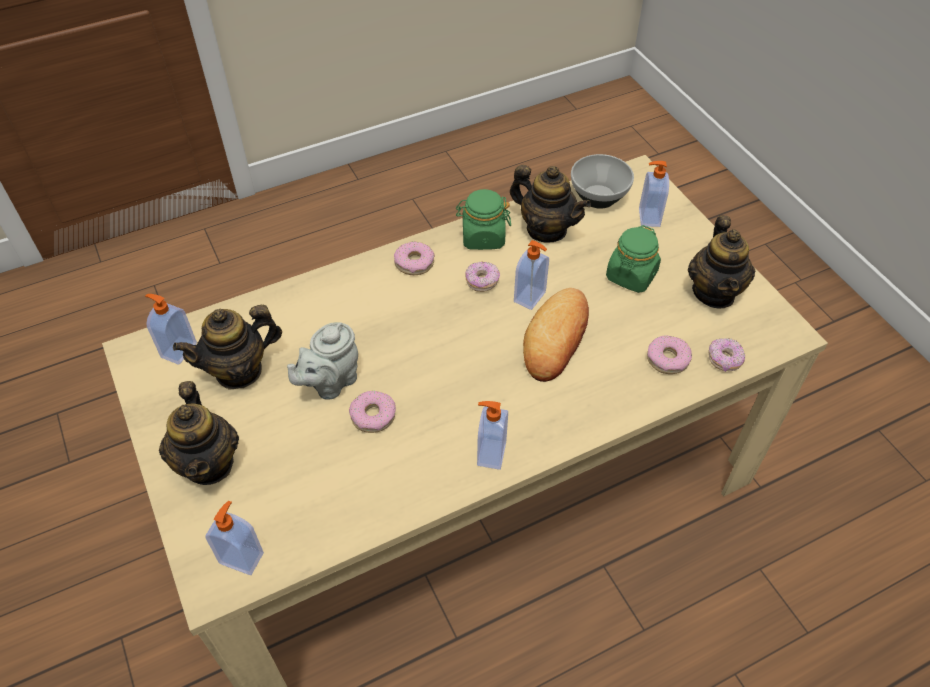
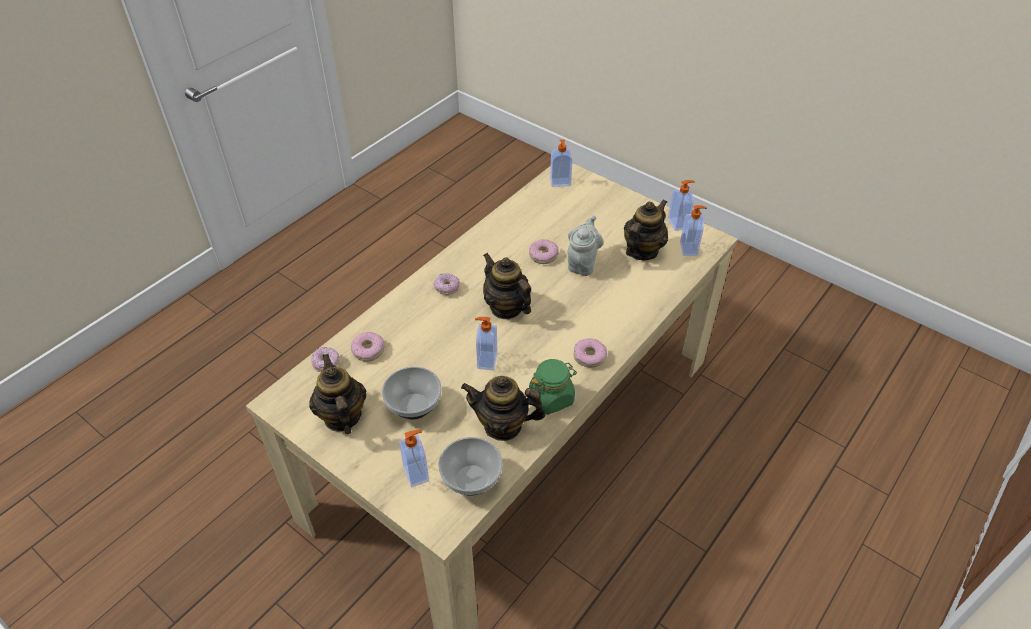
camera: 155 degrees right, 5 degrees down
teapot [159,381,239,485] -> teapot moved to [483,253,531,319]
donut [465,261,500,292] -> donut moved to [434,273,460,295]
soap dispenser [477,401,508,470] -> soap dispenser moved to [668,180,695,231]
bread [523,288,589,382] -> none
green jar [606,225,661,293] -> bowl [382,367,442,419]

